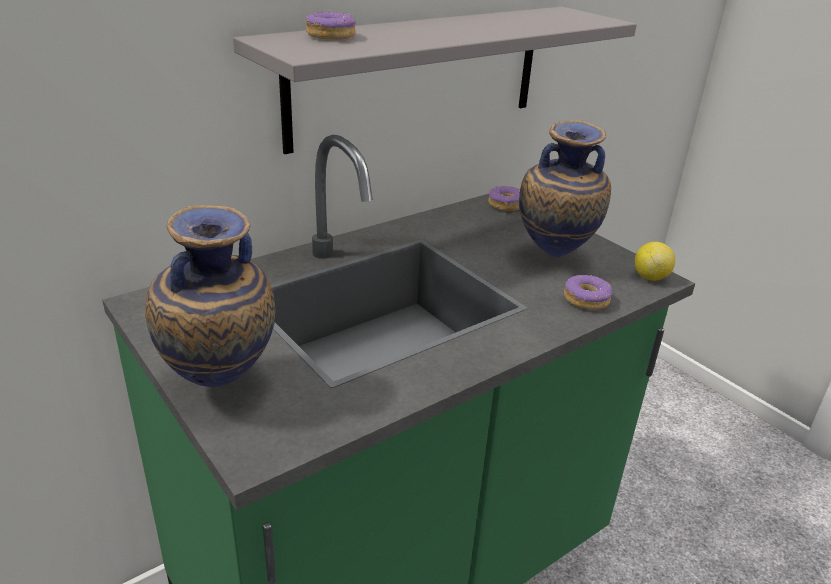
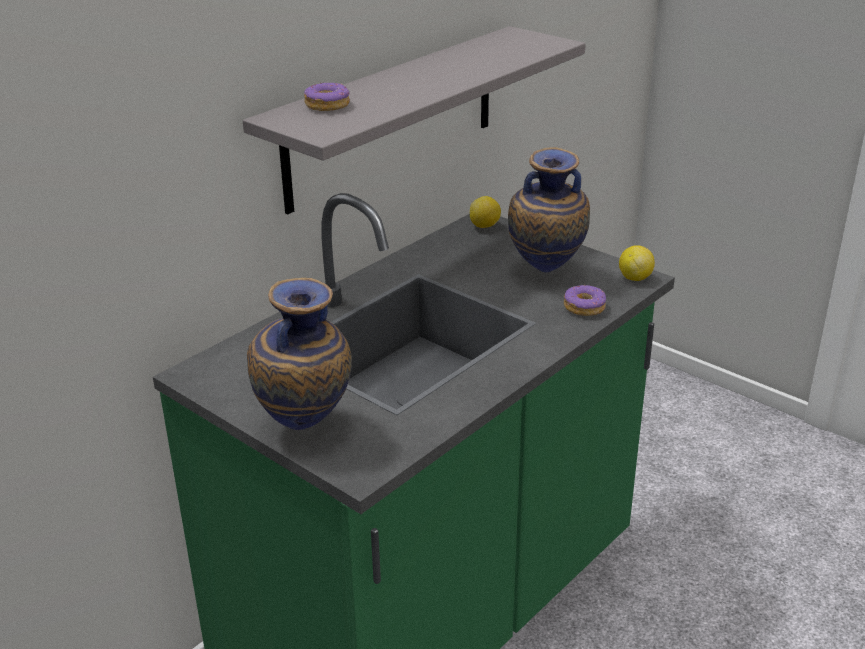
camera: 10 degrees left, 0 degrees up
donut [488,186,520,211] -> lemon [470,196,501,228]

